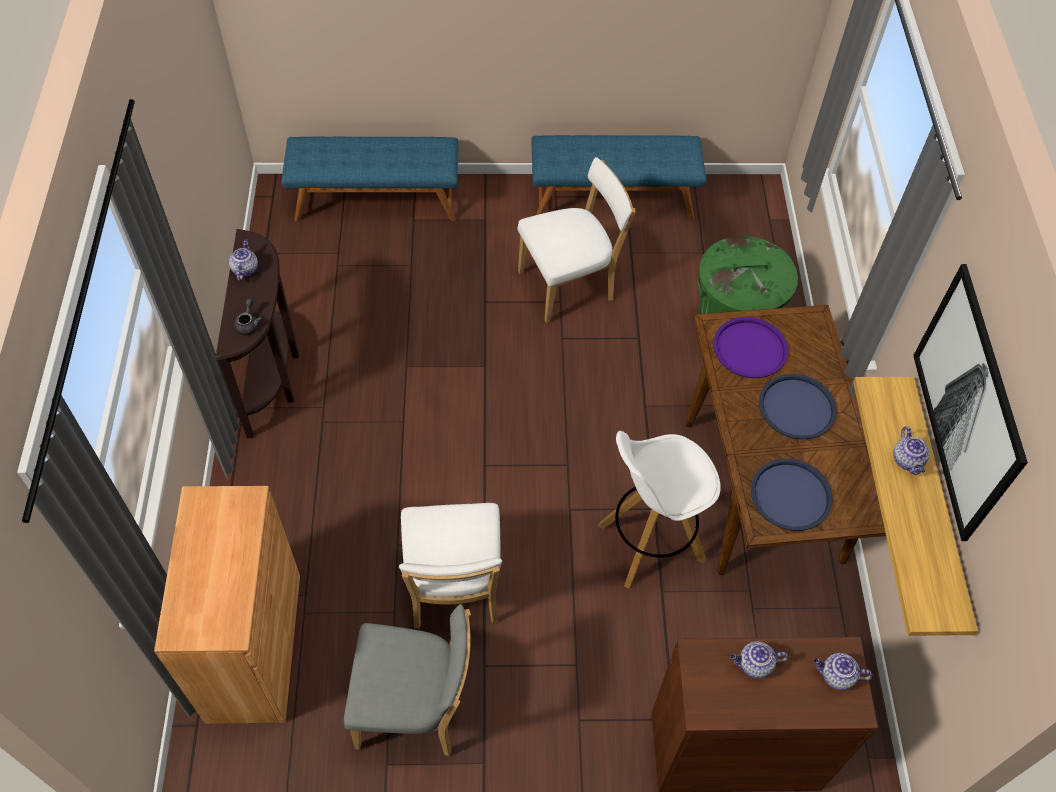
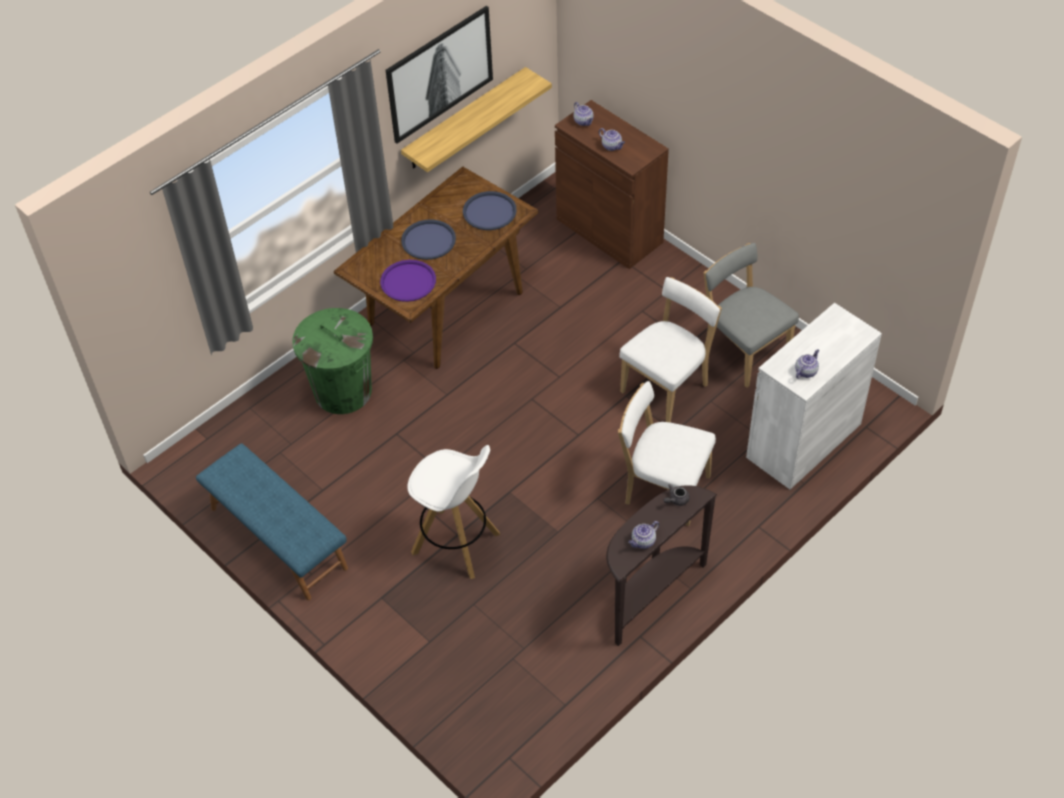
camera: 130 degrees left, 5 degrees down
brown cabinet [154,486,300,724] -> white cabinet [746,303,882,489]
blue bench [281,137,458,221] -> none
white chair [518,157,636,323] -> white chair moved to [618,381,716,526]
white stool [597,431,721,588] -> white stool moved to [407,445,500,579]
teapot [893,426,930,475] -> teapot moved to [795,349,819,379]

